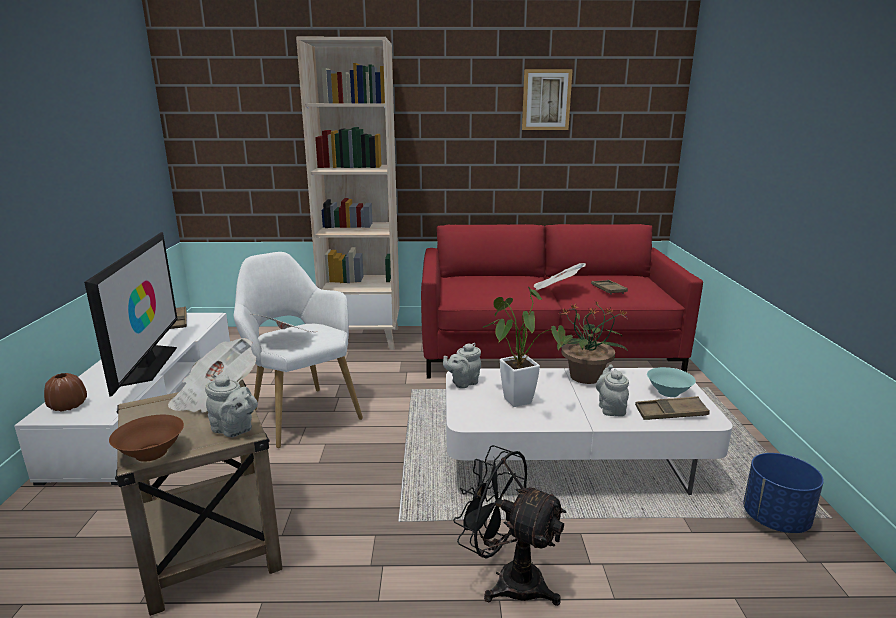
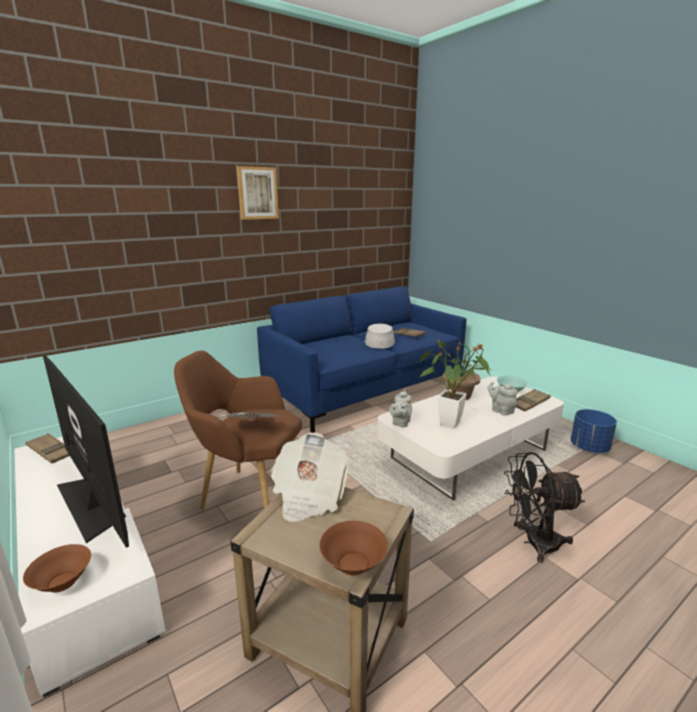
camera: 35 degrees left, 0 degrees up
brown vase [44,373,87,412] -> brown bowl [23,544,91,592]
grey teapot [205,374,258,437] -> none
white armchair [234,252,363,448] -> brown armchair [174,351,302,510]
beige bookcase [296,37,400,350] -> none
red sofa [421,224,703,378] -> blue sofa [257,286,466,433]
picture [522,69,573,130] -> picture moved to [237,166,279,220]
newspaper [534,263,586,291] -> grey hat [365,324,395,349]

